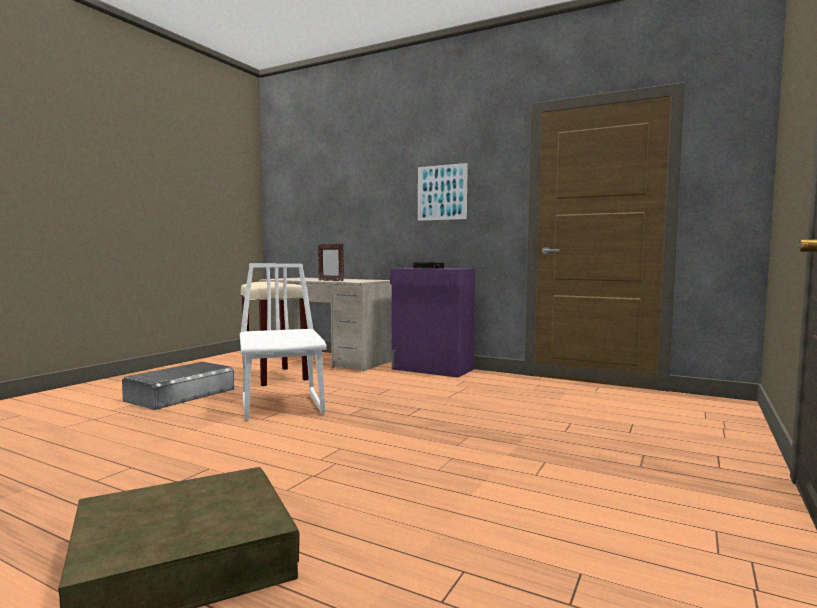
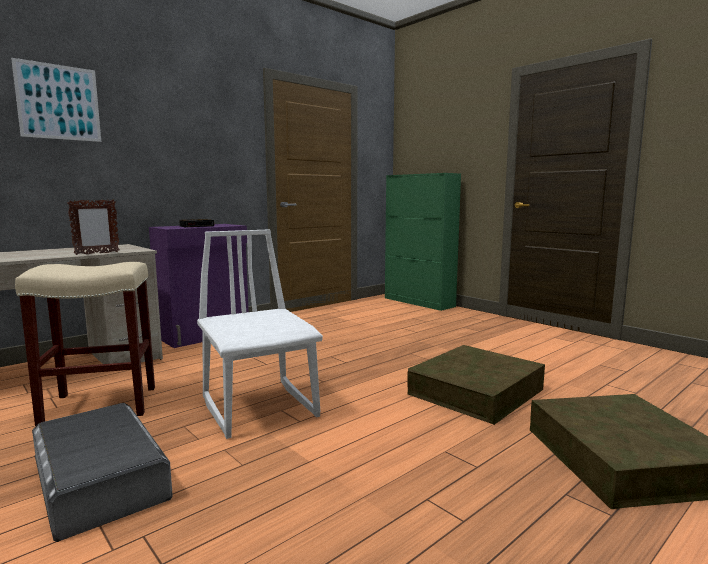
camera: 70 degrees left, 5 degrees up
white chair [240,264,327,421] -> white chair turned 60 degrees clockwise [197,229,323,439]
picture [418,163,468,221] -> picture moved to [11,58,101,142]
none -> green cabinet [385,173,461,311]
none -> brown storage box [407,345,545,425]

